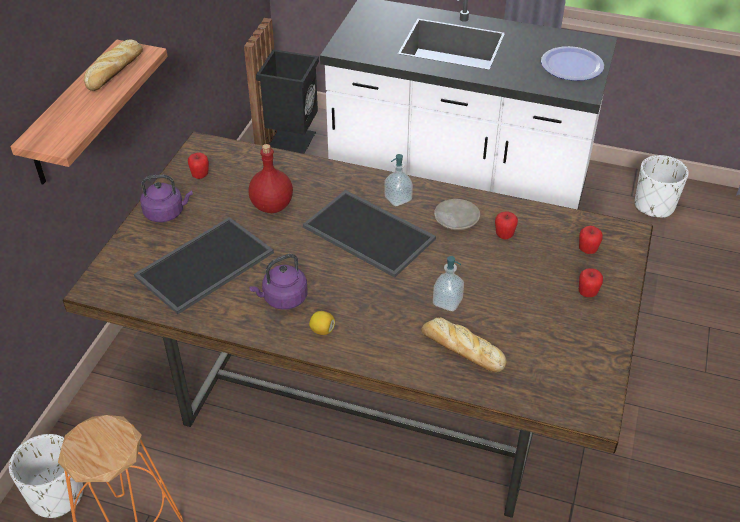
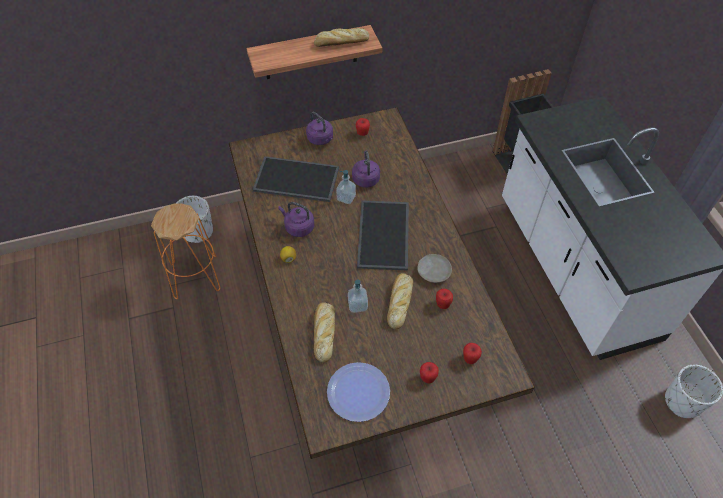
camera: 55 degrees right, 10 degrees up
red bottle [248,144,293,213] -> purple kettle [352,151,380,188]
soap dispenser [384,154,413,206] -> soap dispenser moved to [336,170,356,204]
plate [541,46,604,81] -> plate moved to [327,362,390,422]
none -> bread [387,273,413,329]

